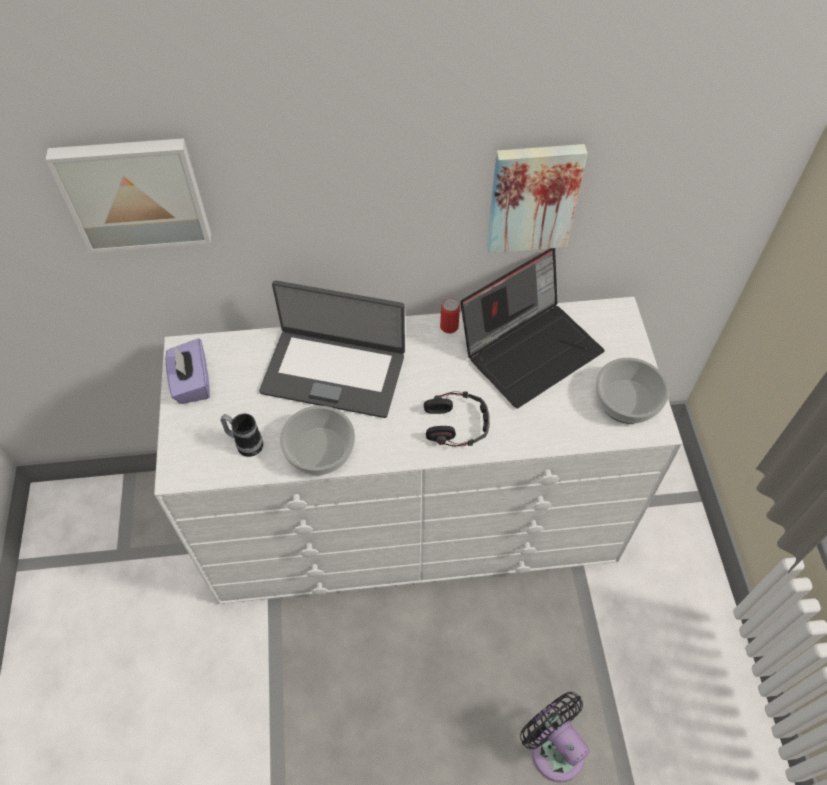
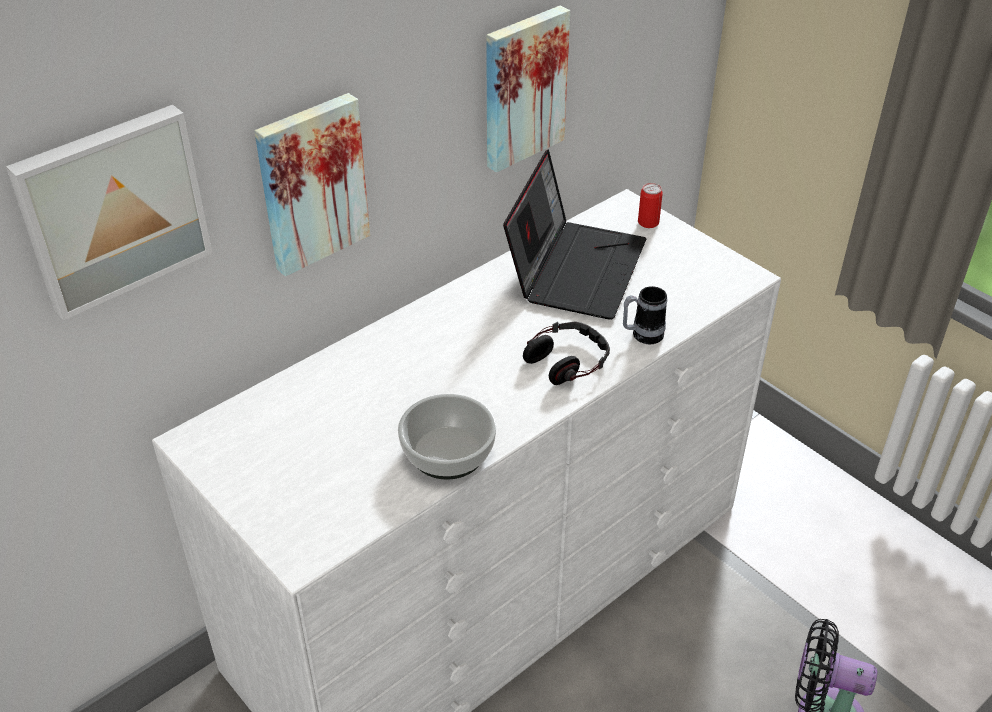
camera: 35 degrees left, 15 degrees down
purple tissue box [165,338,210,404] -> none
mug [220,413,263,457] -> mug moved to [623,286,667,344]
laptop [259,280,405,418] -> none
can [440,298,460,333] -> can moved to [638,183,663,228]
bowl [595,358,669,424] -> none
none -> picture [254,93,370,276]

